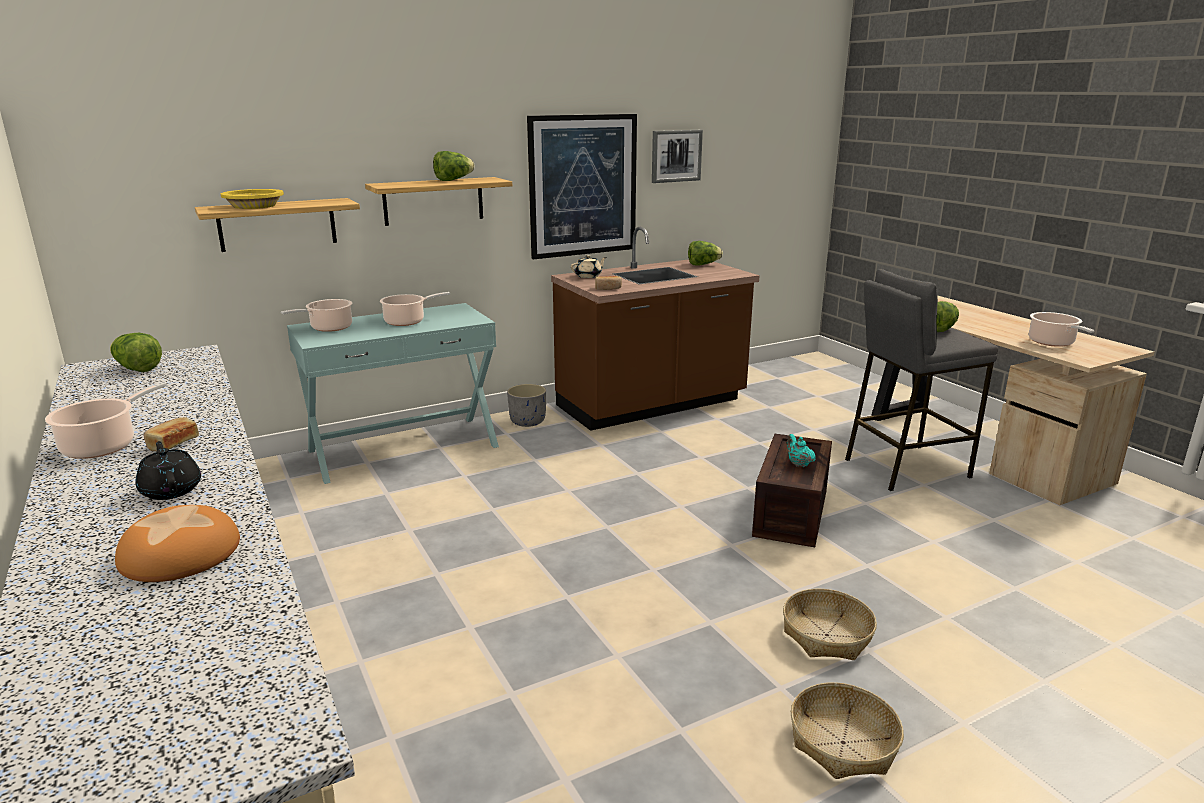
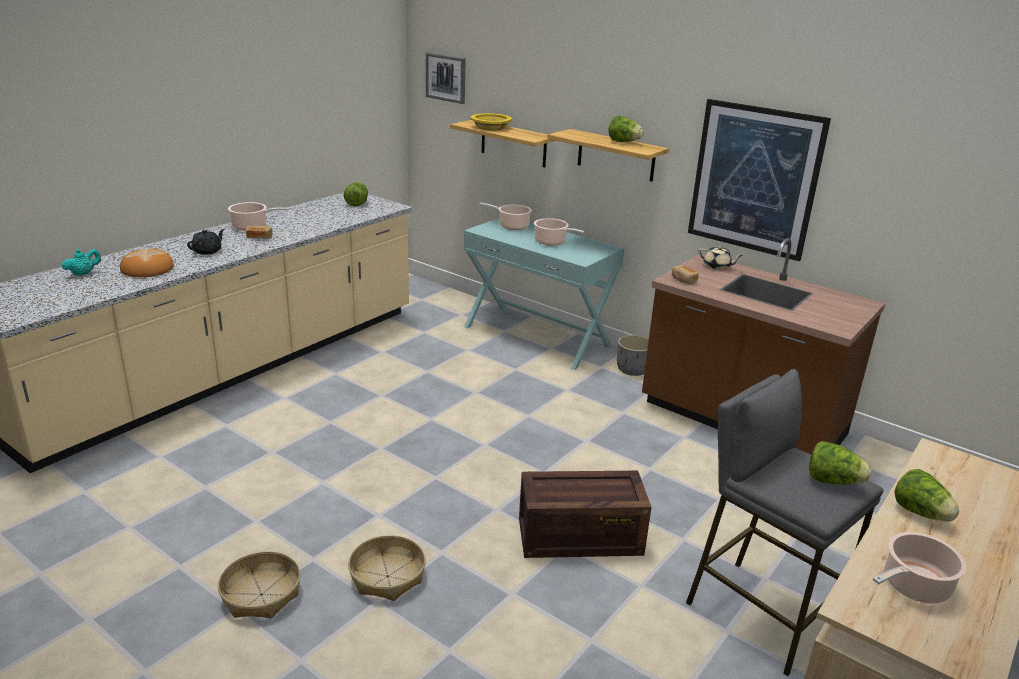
camera: 65 degrees right, 5 degrees up
picture [652,130,703,183] -> picture moved to [426,53,465,104]
lettuce [688,241,723,266] -> lettuce moved to [894,469,959,522]
turquoise teapot [787,434,816,467] -> turquoise teapot moved to [62,249,101,276]

